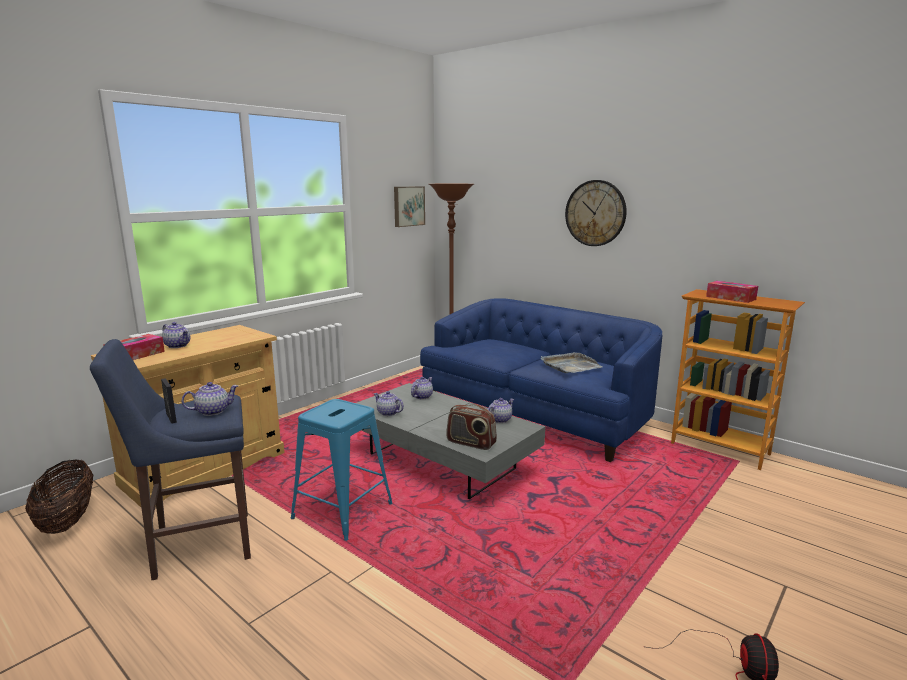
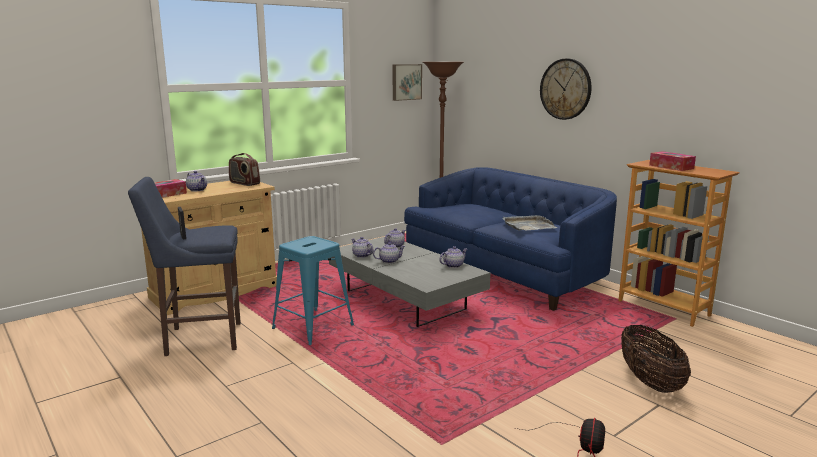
camera: 10 degrees right, 0 degrees up
basket [25,459,93,534] -> basket moved to [621,325,691,393]
teapot [182,382,238,416] -> teapot moved to [373,242,405,264]
radio [446,404,497,450] -> radio moved to [229,153,260,186]

